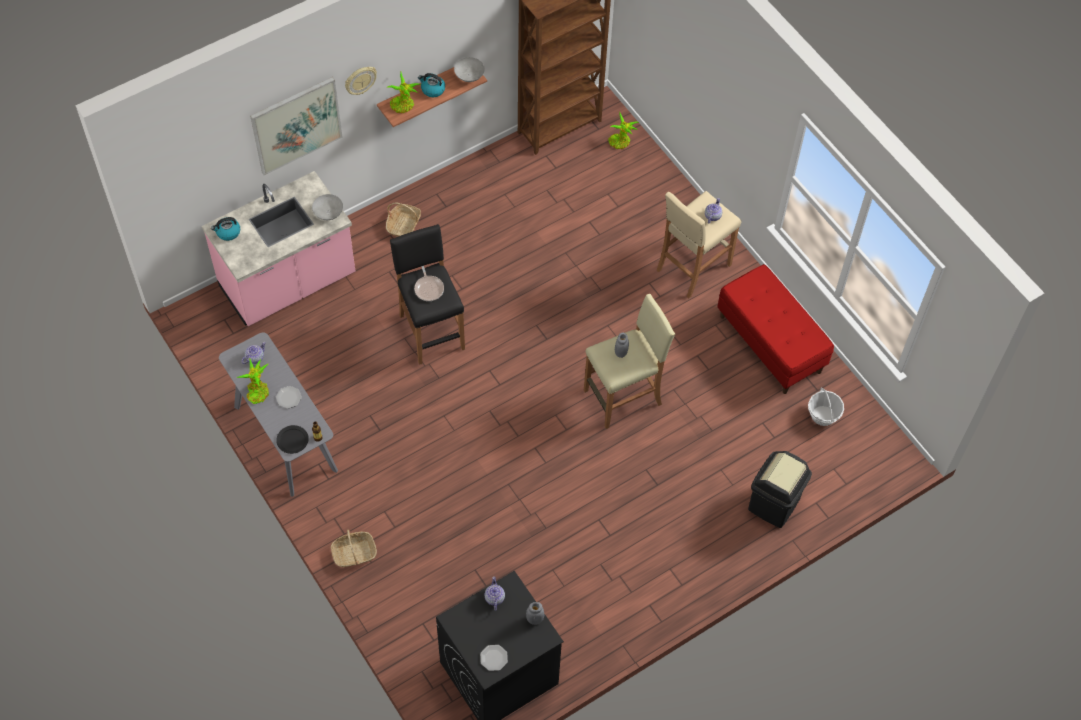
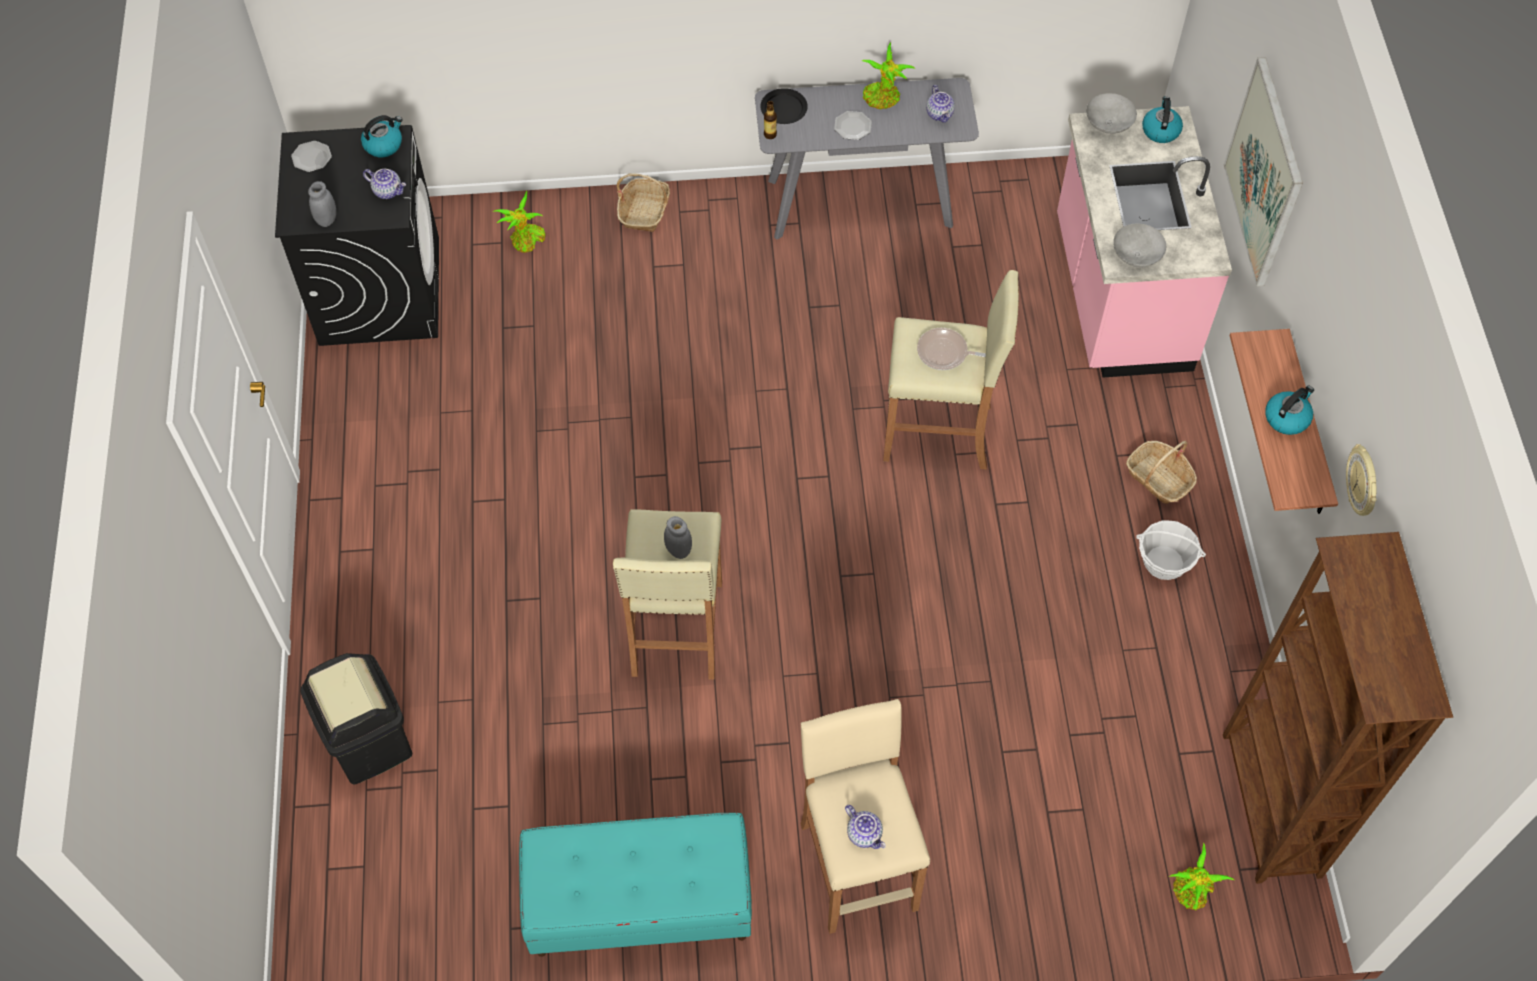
camera: 120 degrees right, 0 degrees up
wall clock [345,67,377,95] -> wall clock moved to [1346,444,1377,516]
potted plant [388,72,421,113] -> potted plant moved to [494,190,545,253]
black stool [390,224,465,365] -> beige stool [883,270,1019,470]
grey bowl [454,57,485,82] -> grey bowl moved to [1086,93,1137,134]
red bench [717,264,834,394] -> turquoise bench [519,813,752,957]
basket [808,388,844,426] -> basket moved to [1136,520,1206,580]
none -> kettle [361,115,402,157]

